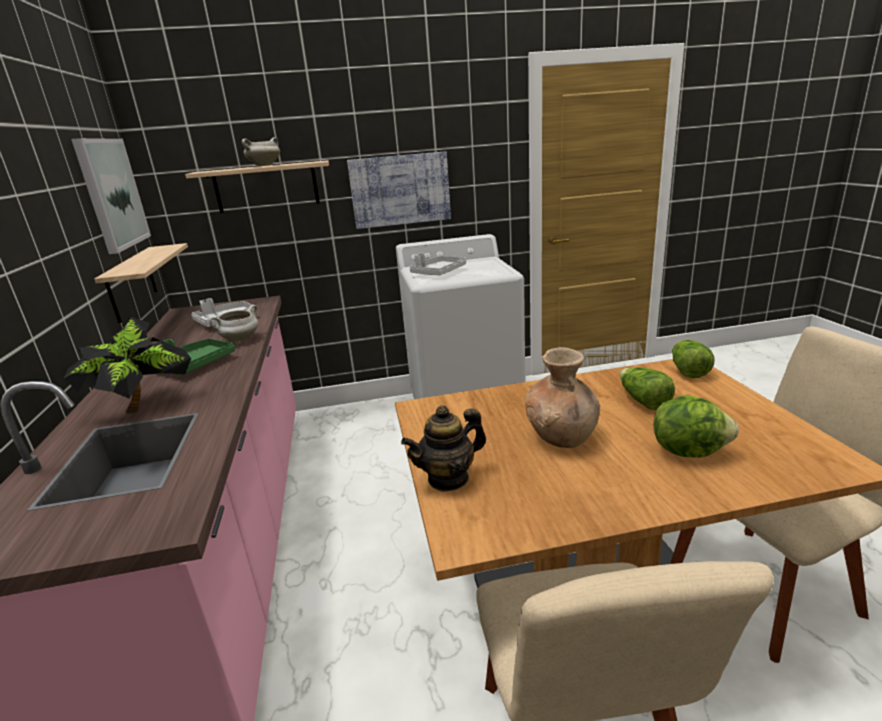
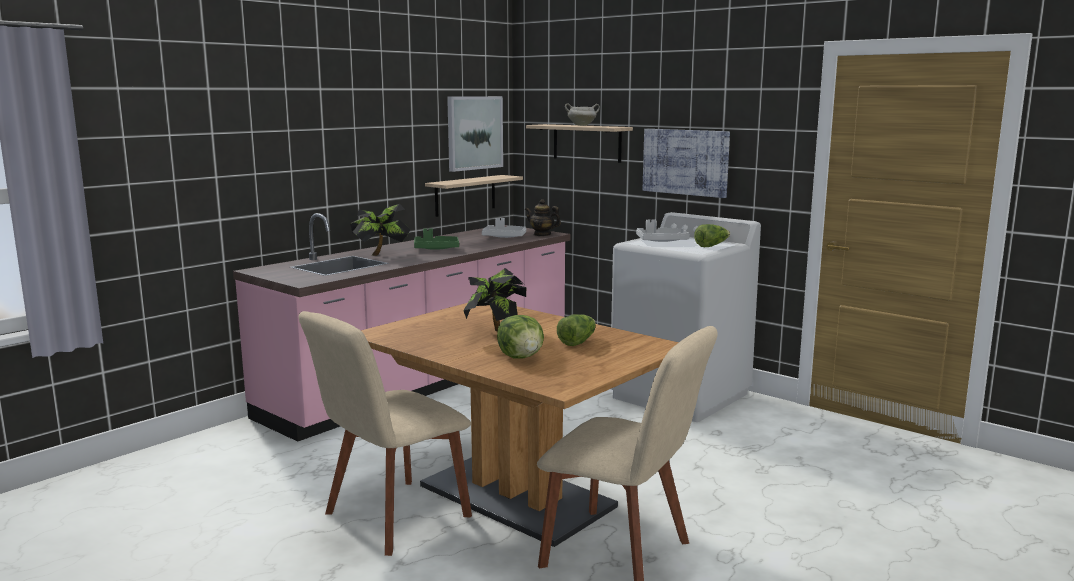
camera: 50 degrees right, 10 degrees down
white cooking pot [209,305,259,342] -> none
teapot [401,405,486,492] -> teapot moved to [525,199,561,236]
brown vase [525,347,600,448] -> potted plant [463,268,526,332]
lettuce [672,340,715,378] -> lettuce moved to [694,224,730,247]

